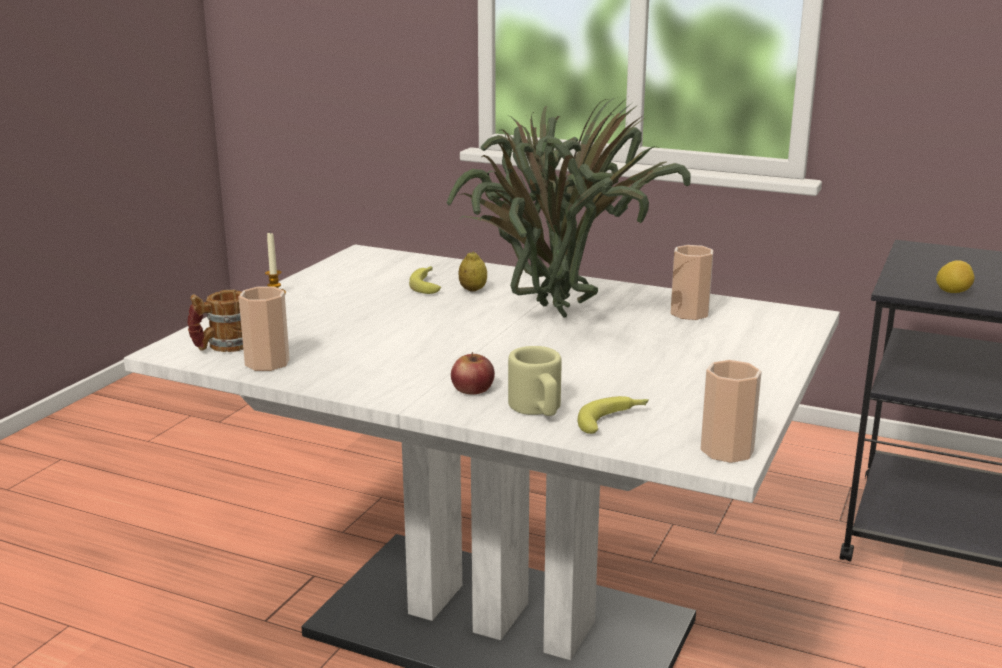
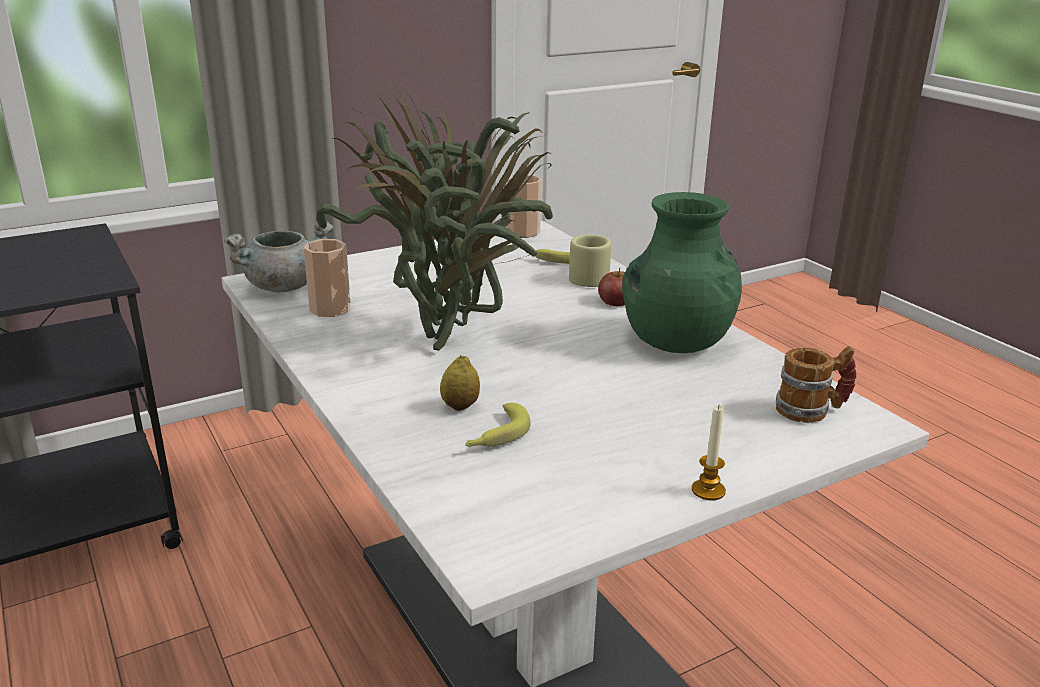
camera: 145 degrees left, 5 degrees up
cup [239,287,290,371] -> none
lemon [936,260,975,293] -> none
none -> grey cooking pot [224,222,334,292]
none -> green vase [622,192,742,353]

